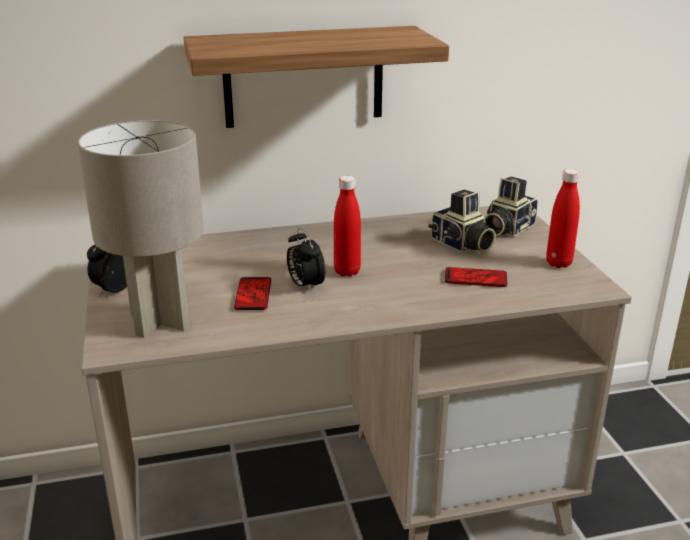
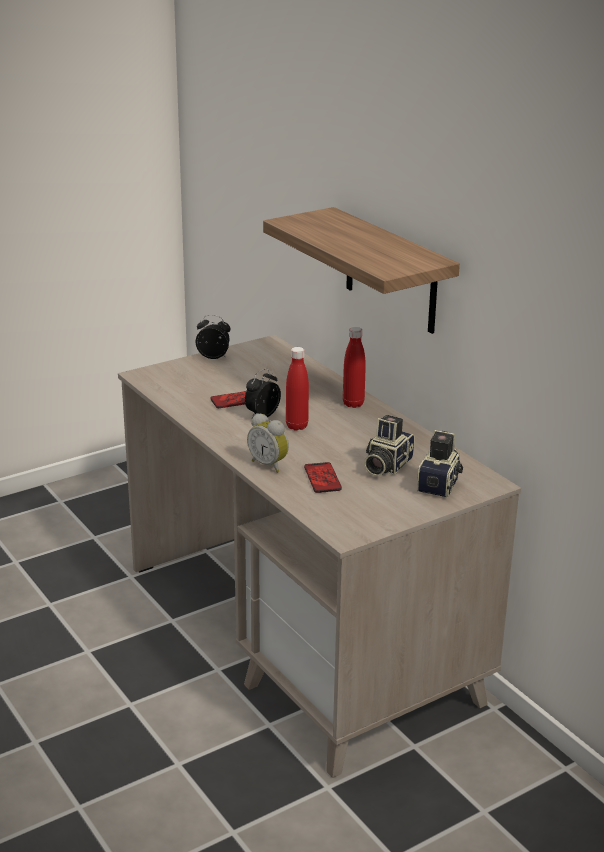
camera: 70 degrees right, 0 degrees up
grey table lamp [78,120,204,338] -> none
camera [484,176,538,237] -> camera turned 90 degrees clockwise [417,430,463,497]
red bottle [546,169,580,268] -> red bottle moved to [343,327,366,408]
none -> alarm clock [247,413,289,473]

